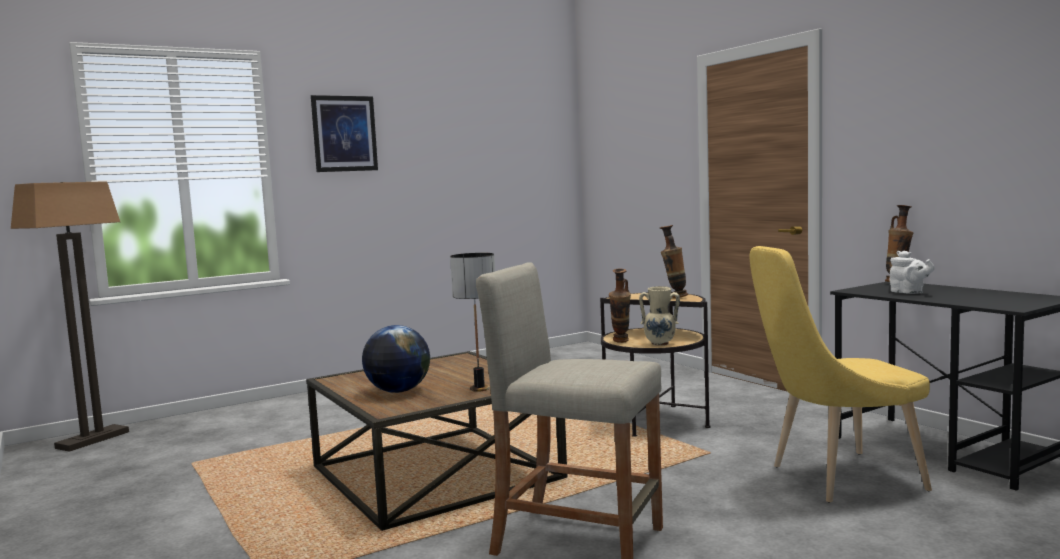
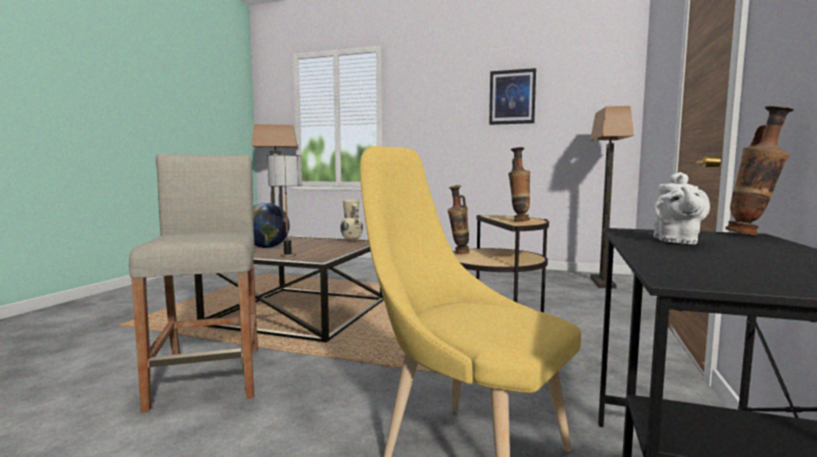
camera: 50 degrees right, 0 degrees up
picture [311,95,378,172] -> picture moved to [489,68,536,125]
beige vase [639,286,680,346] -> beige vase moved to [341,199,363,241]
none -> floor lamp [590,106,634,289]

